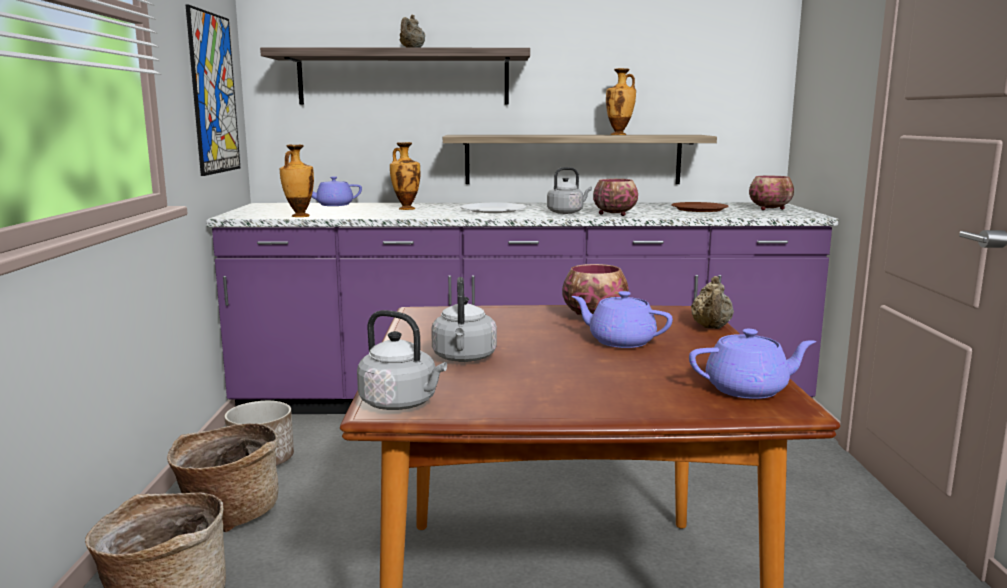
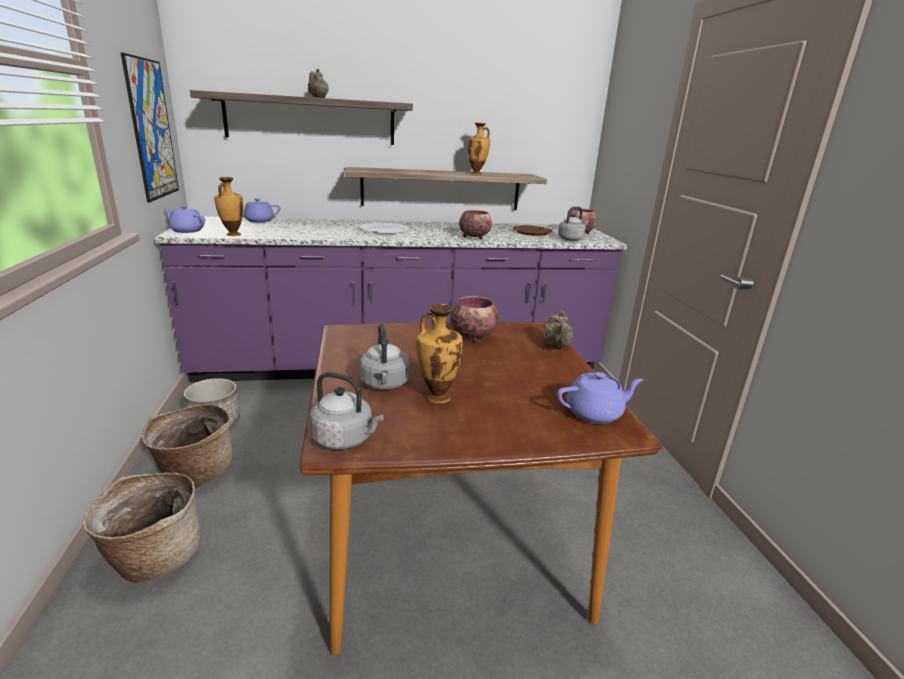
camera: 10 degrees left, 10 degrees up
vase [390,142,420,210] -> vase moved to [417,304,463,404]
grey kettle [547,167,592,214] -> grey kettle moved to [558,206,589,241]
purple teapot [572,291,673,348] -> purple teapot moved to [163,206,205,233]

